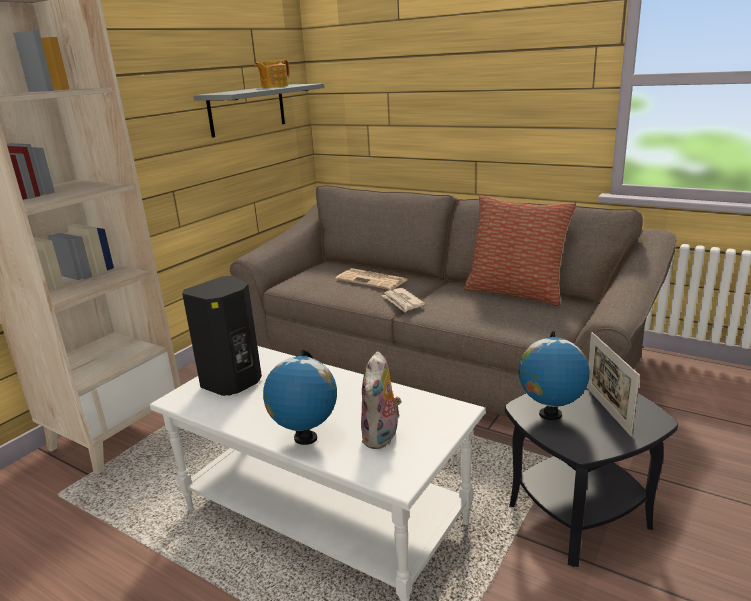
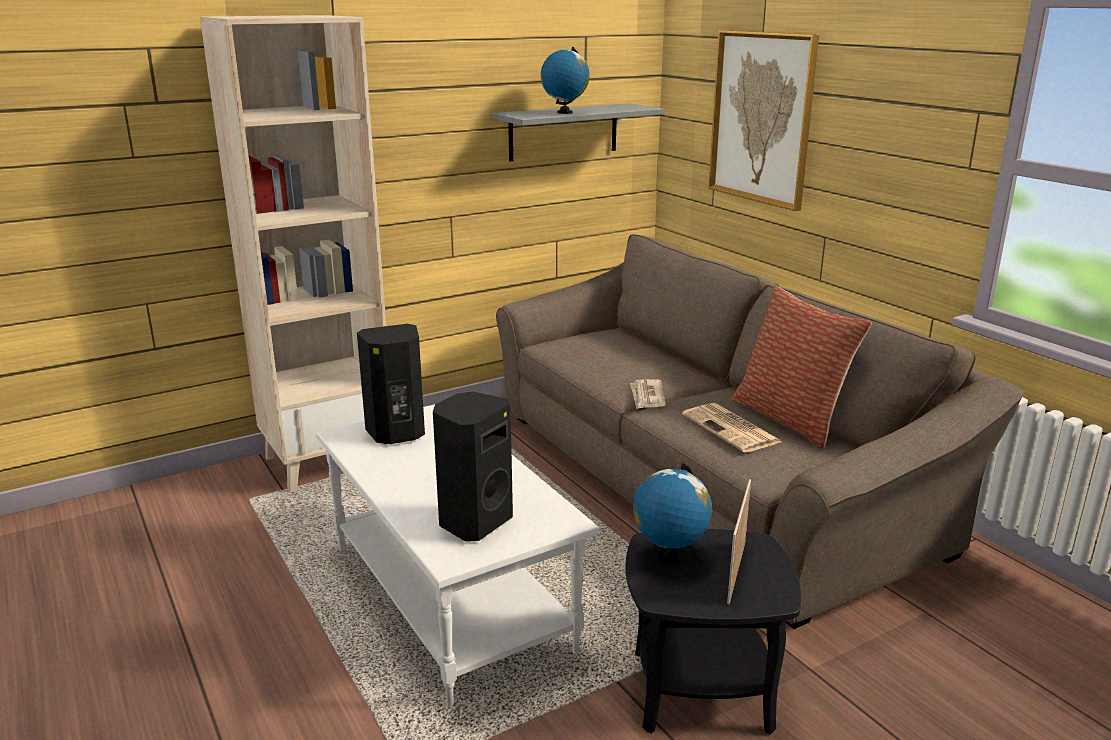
camera: 25 degrees right, 0 degrees up
teapot [255,60,290,88] -> none
globe [263,350,337,445] -> globe moved to [541,47,589,114]
newspaper [336,268,407,290] -> newspaper moved to [682,403,781,453]
plush toy [361,351,402,449] -> black speaker [433,392,513,542]
none -> picture [708,30,819,211]

